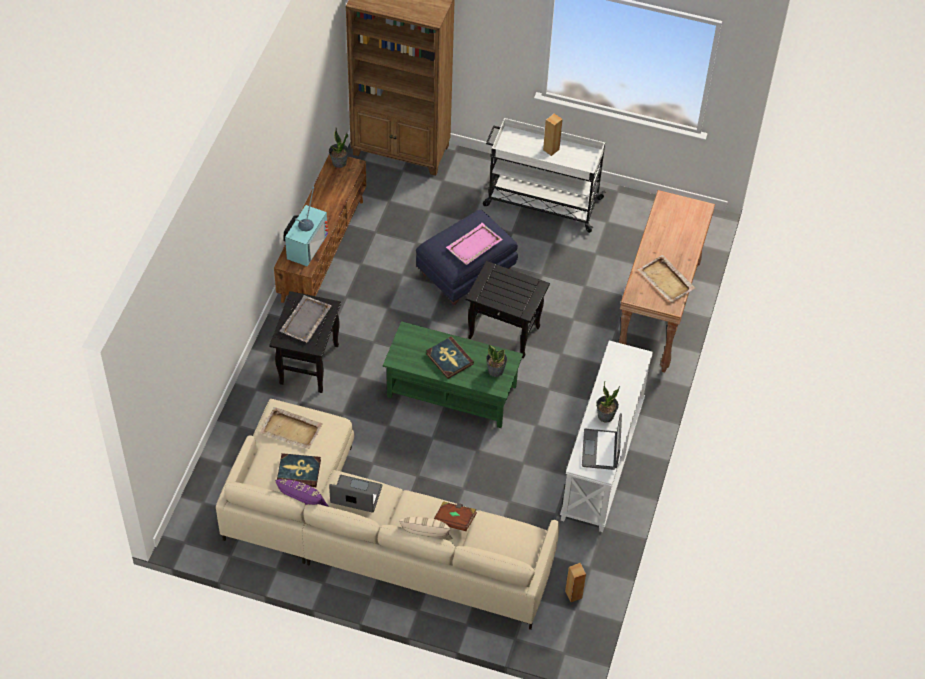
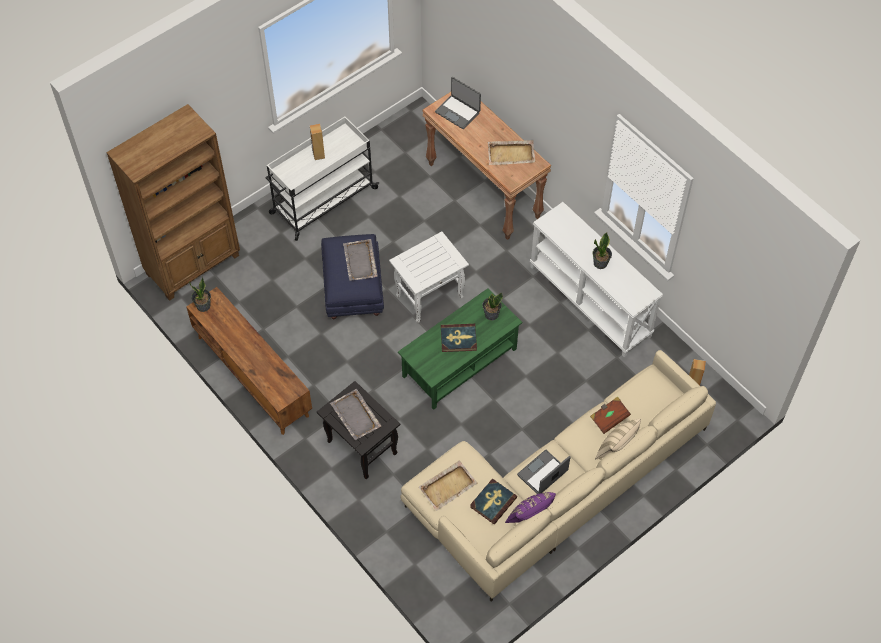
camera: 55 degrees left, 5 degrees up
television [283,186,328,267] -> none
pink tray [446,223,503,265] -> grey tray [343,239,378,281]
black side table [466,261,550,358] -> white side table [389,231,469,323]
laptop [582,413,622,470] -> laptop moved to [435,77,481,129]

